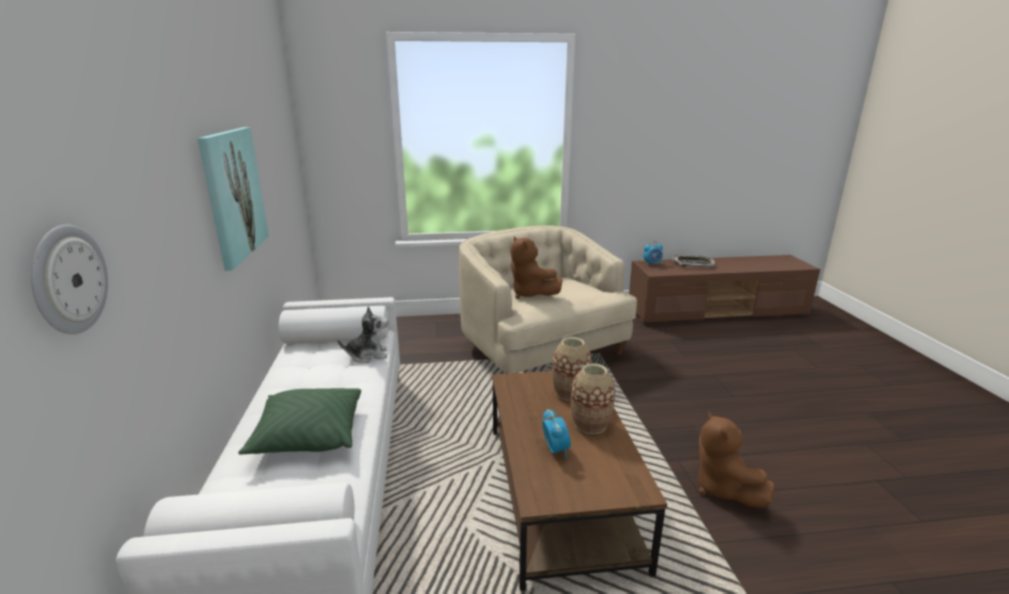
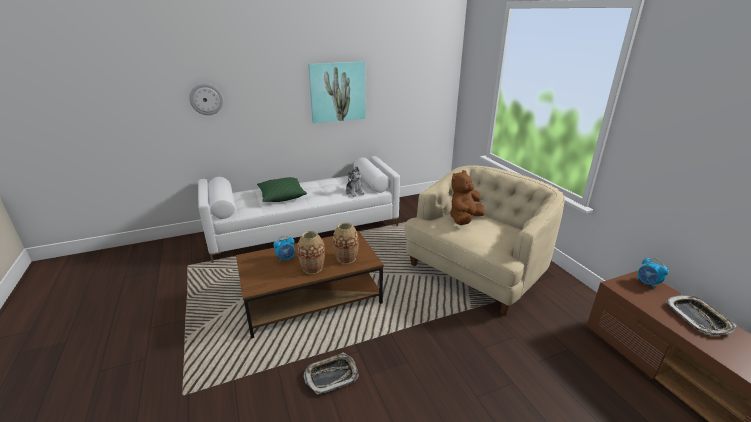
camera: 75 degrees right, 5 degrees up
brown plush toy [698,411,775,508] -> tray [303,353,359,395]

